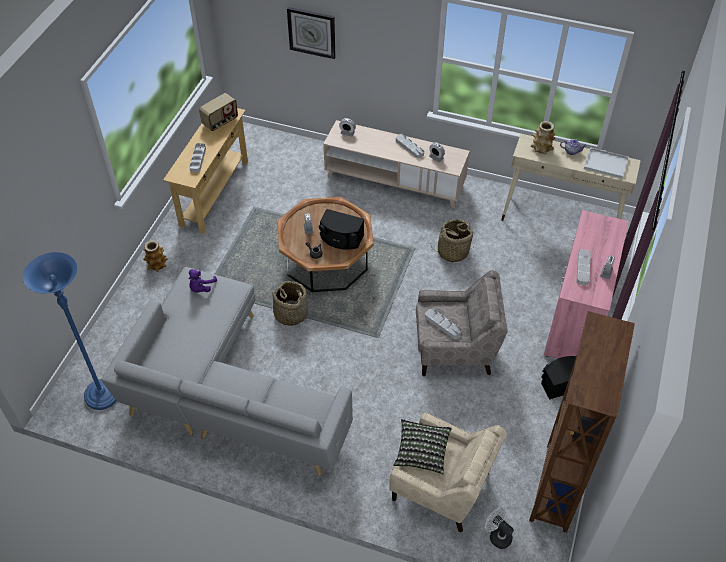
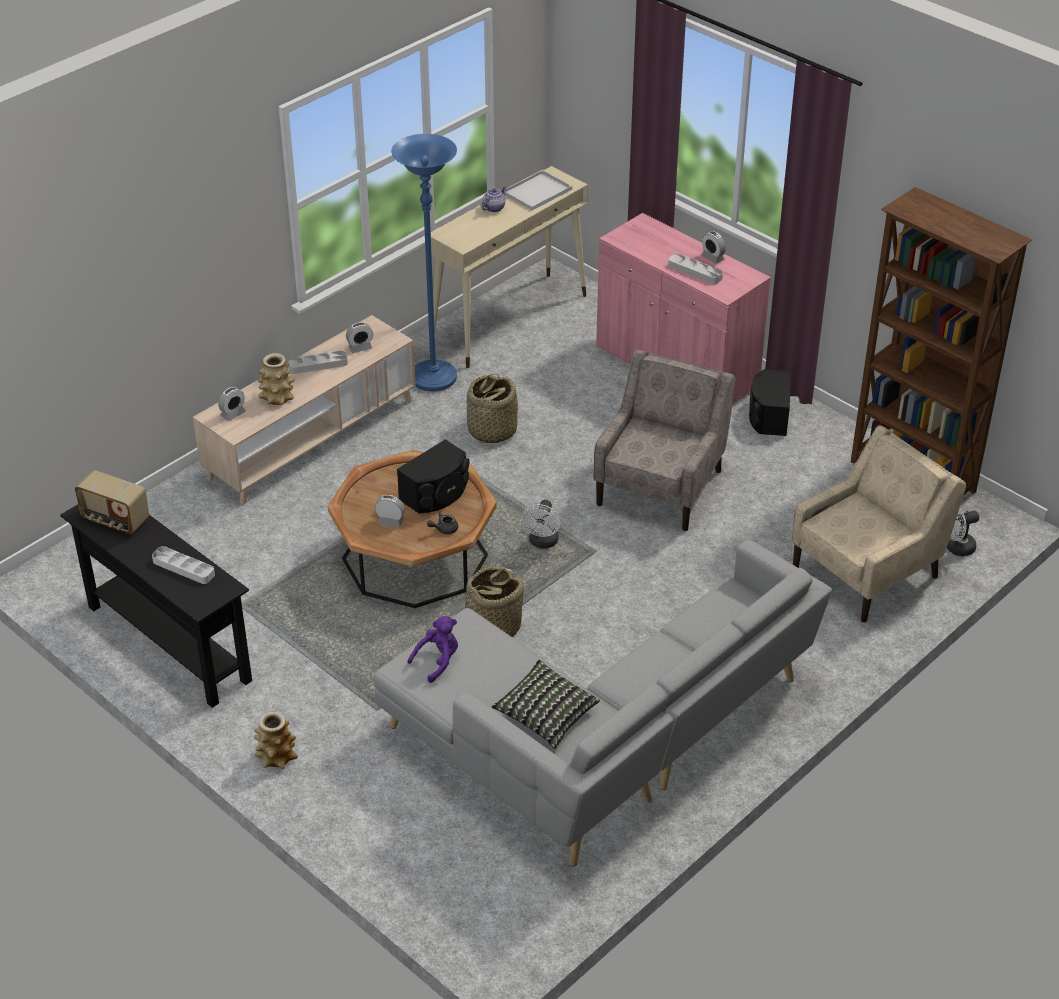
camera: 65 degrees left, 10 degrees down
blue floor lamp [23,252,117,410] -> blue floor lamp moved to [391,134,457,391]
beige console table [163,108,248,234] -> black console table [60,505,252,708]
purple plush toy [188,269,217,293] -> purple plush toy turned 90 degrees counterclockwise [407,616,458,683]
radio [199,93,238,131] -> radio turned 135 degrees clockwise [75,470,149,534]
wall clock [287,7,336,59] -> none
pillow [393,419,452,474] -> pillow moved to [491,660,600,749]
grey tray [425,308,462,339] -> none
vase [531,121,555,154] -> vase moved to [258,353,295,405]
none -> white fan [522,500,560,548]

